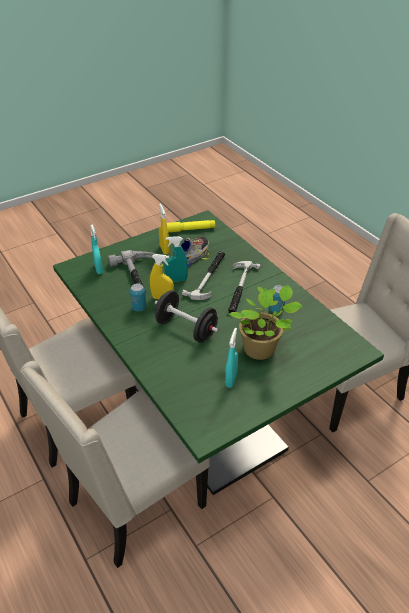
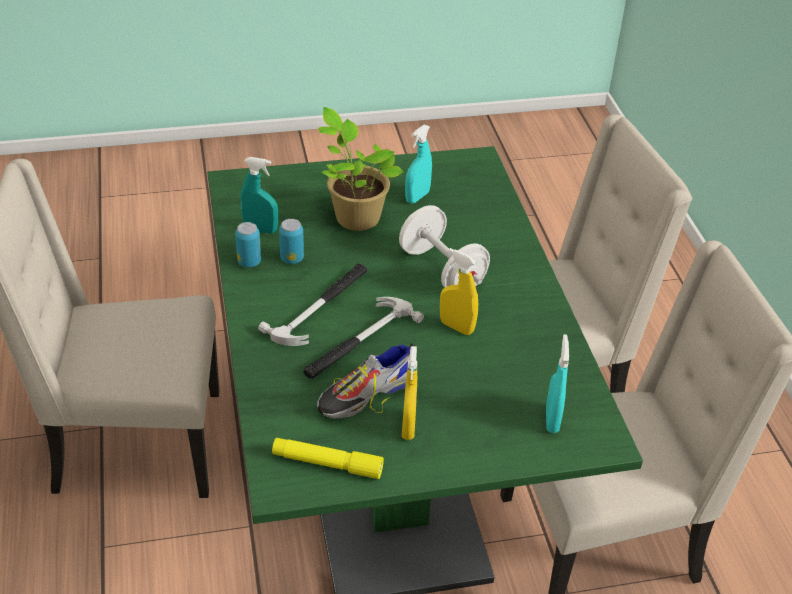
camera: 160 degrees left, 0 degrees up
hammer [108,250,156,287] -> none
can [130,283,146,311] -> can moved to [235,222,261,268]
black dumbbell [155,290,219,342] -> white dumbbell [399,205,490,288]
turquoise spray bottle [164,236,188,282] -> turquoise spray bottle moved to [240,157,278,234]

